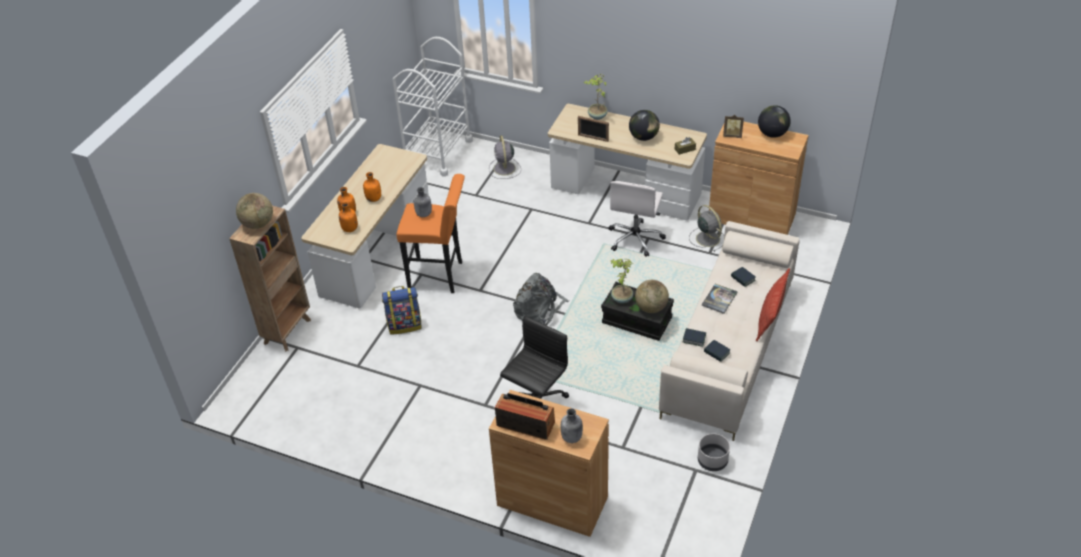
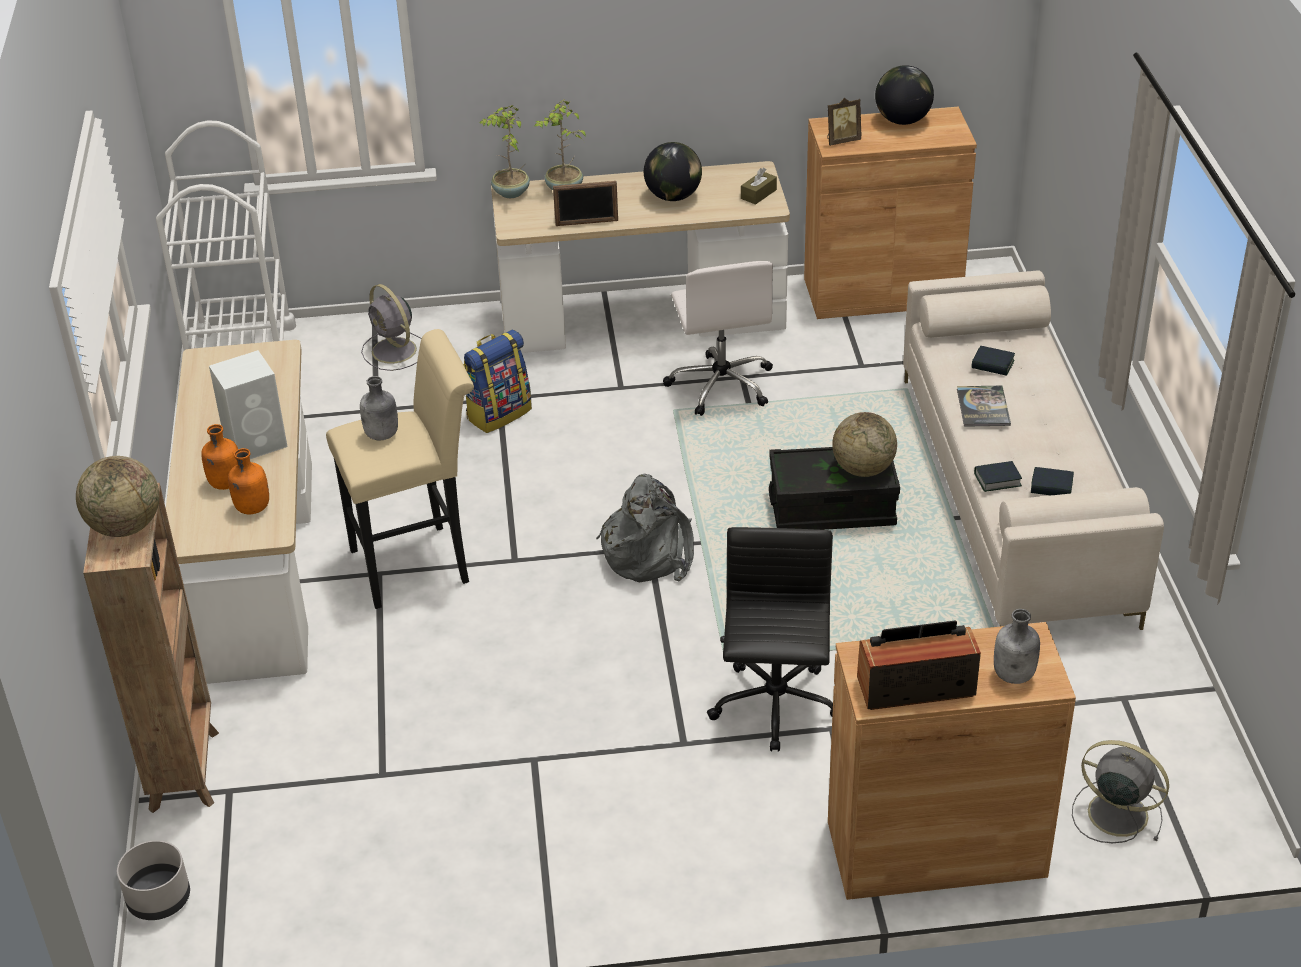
camera: 30 degrees left, 5 degrees down
orange bottle [363,172,381,202] -> white speaker [209,350,288,459]
backpack [382,286,422,335] -> backpack moved to [463,330,532,433]
orange stool [396,174,465,293] -> beige stool [326,329,474,609]
potted plant [611,259,633,303] -> potted plant moved to [480,105,530,198]
grey fan [689,205,724,252] -> grey fan moved to [1072,740,1169,843]
grey planter [698,433,730,471] -> grey planter moved to [117,840,190,920]
pillow [756,268,790,341] -> none

